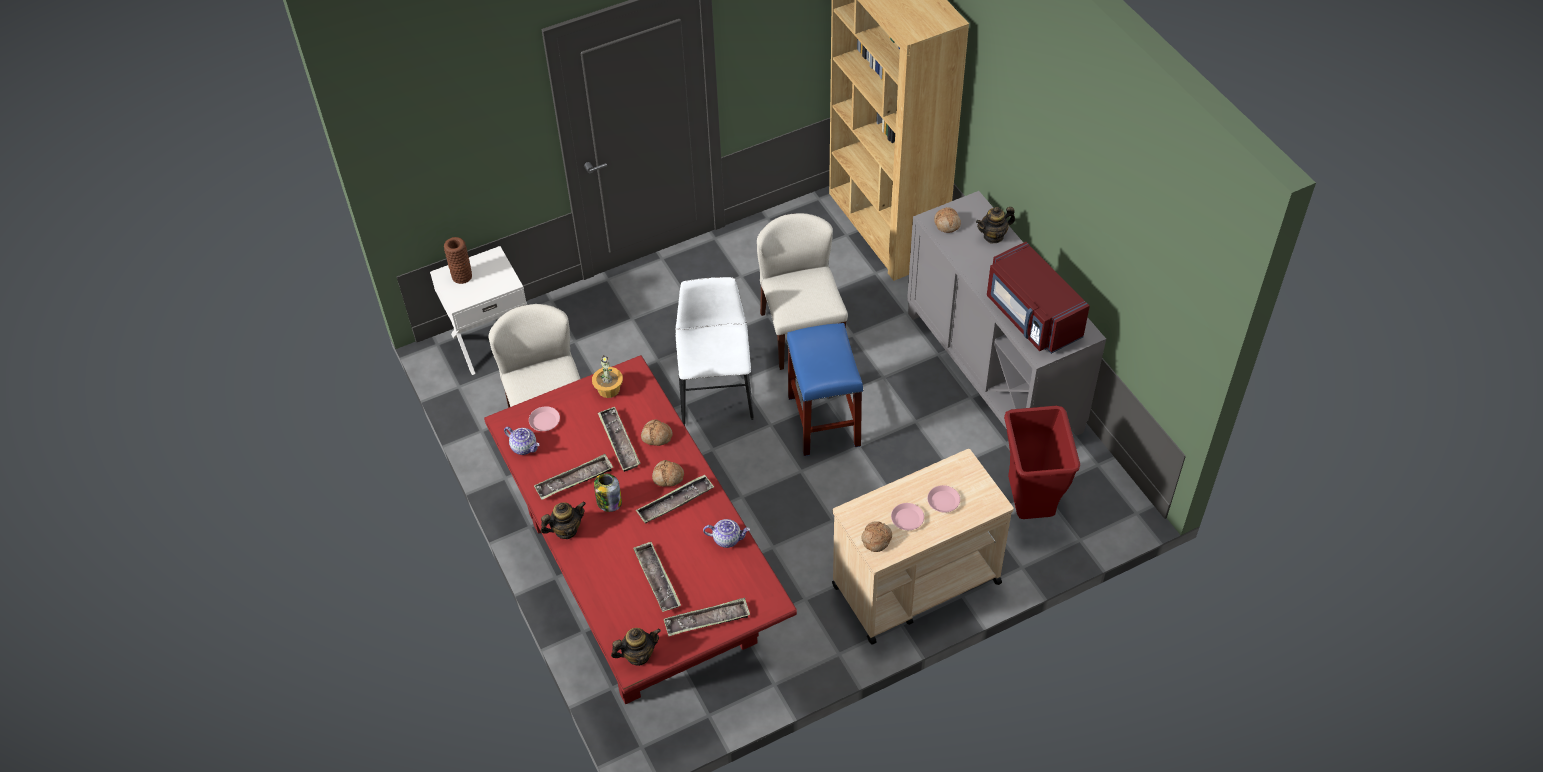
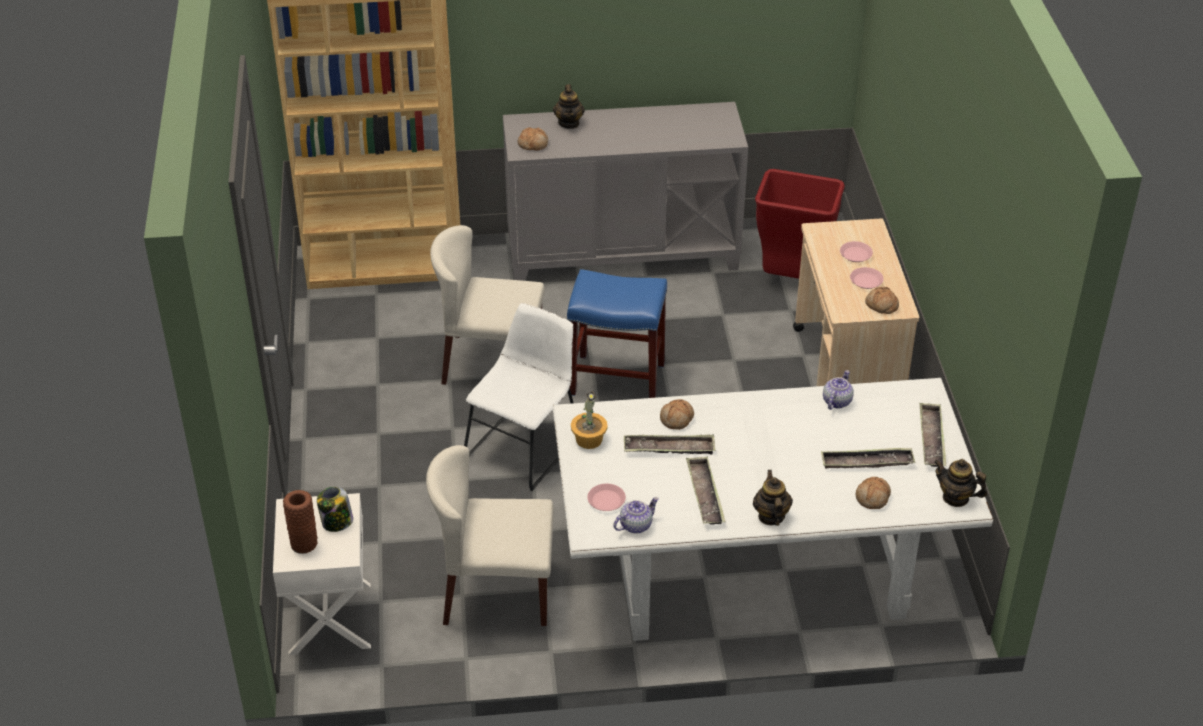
camera: 70 degrees left, 10 degrees down
red dining table [484,355,797,704] -> white dining table [553,378,993,641]
jar [594,474,622,512] -> jar moved to [317,487,353,532]
teapot [611,628,661,666] -> teapot turned 60 degrees counterclockwise [934,459,987,507]
tray [636,474,714,523] -> none
bread [652,460,684,487] -> bread moved to [856,477,891,509]
white chair [675,277,754,426] -> white chair turned 105 degrees clockwise [464,303,574,491]
red microwave [987,242,1090,354] -> none

